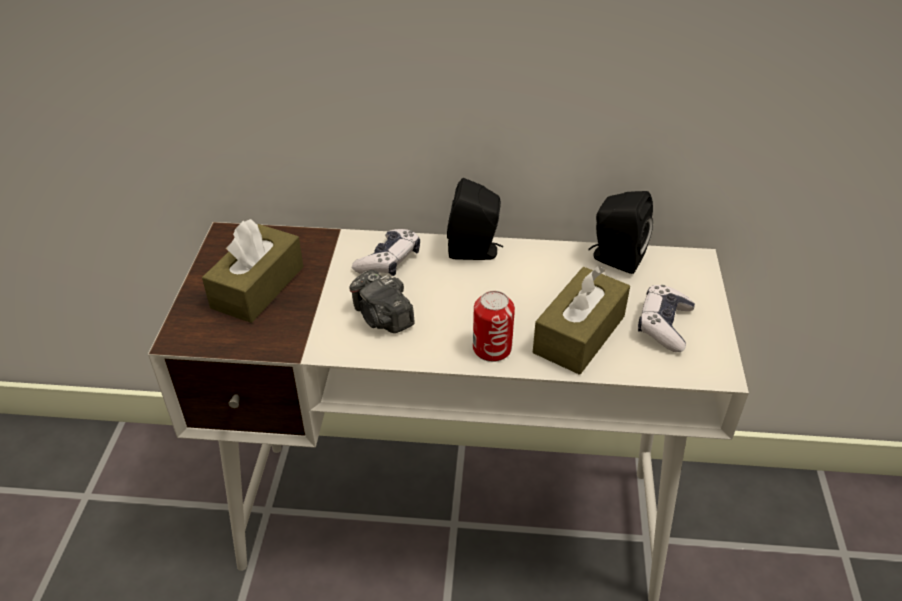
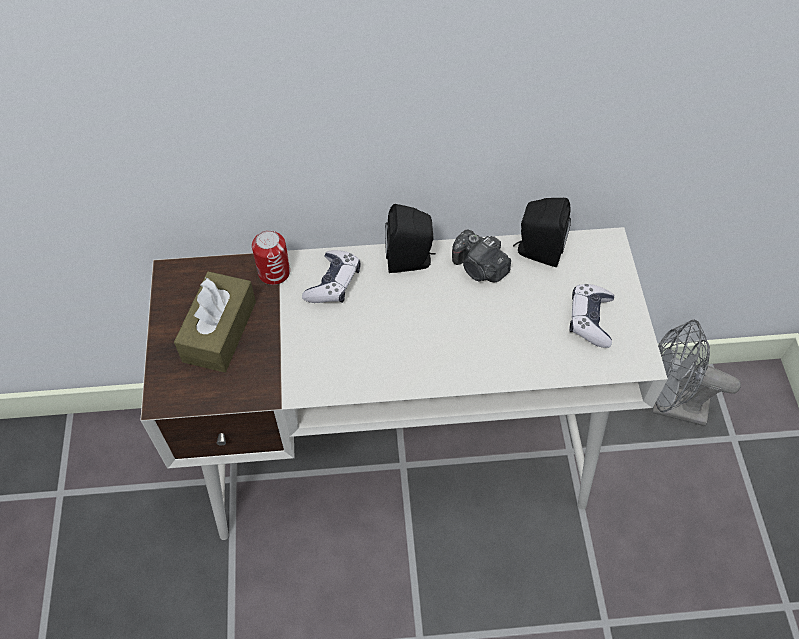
camera: 10 degrees left, 15 degrees up
camera [349,270,415,333] -> camera moved to [452,229,511,282]
can [473,291,515,362] -> can moved to [252,230,290,285]
brown tissue box [533,266,630,375] -> none
none -> grey fan [652,320,741,426]

